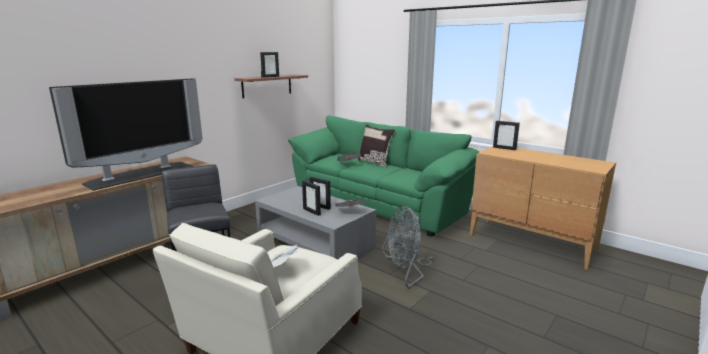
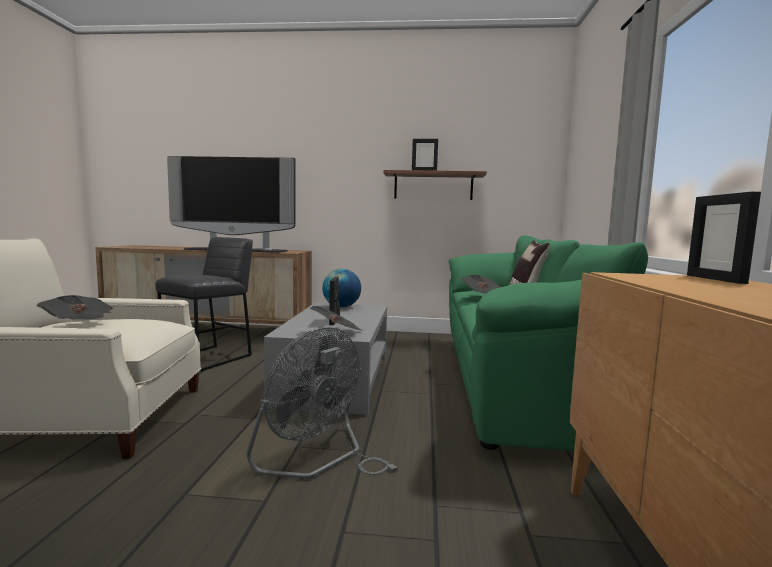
camera: 55 degrees right, 10 degrees down
picture frame [302,180,321,216] -> none
none -> globe [322,269,361,308]

